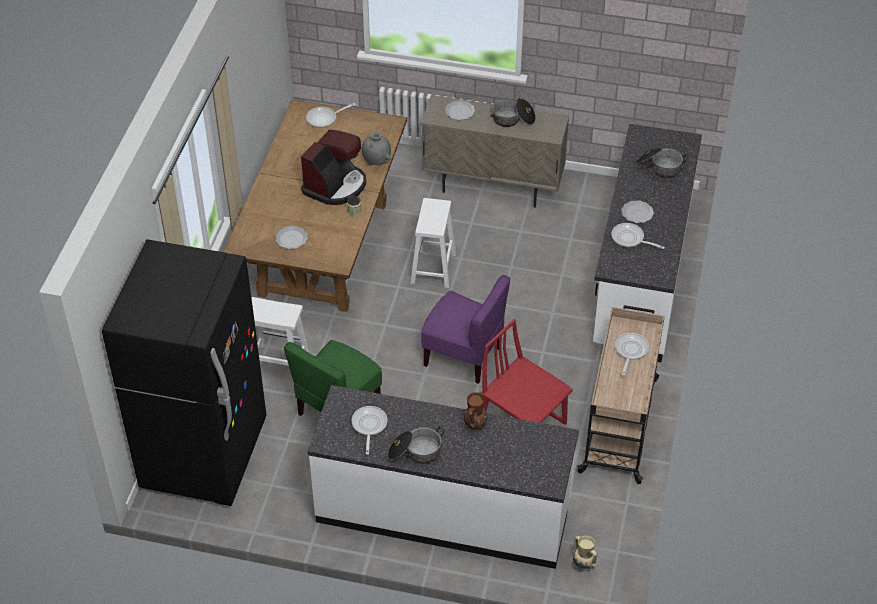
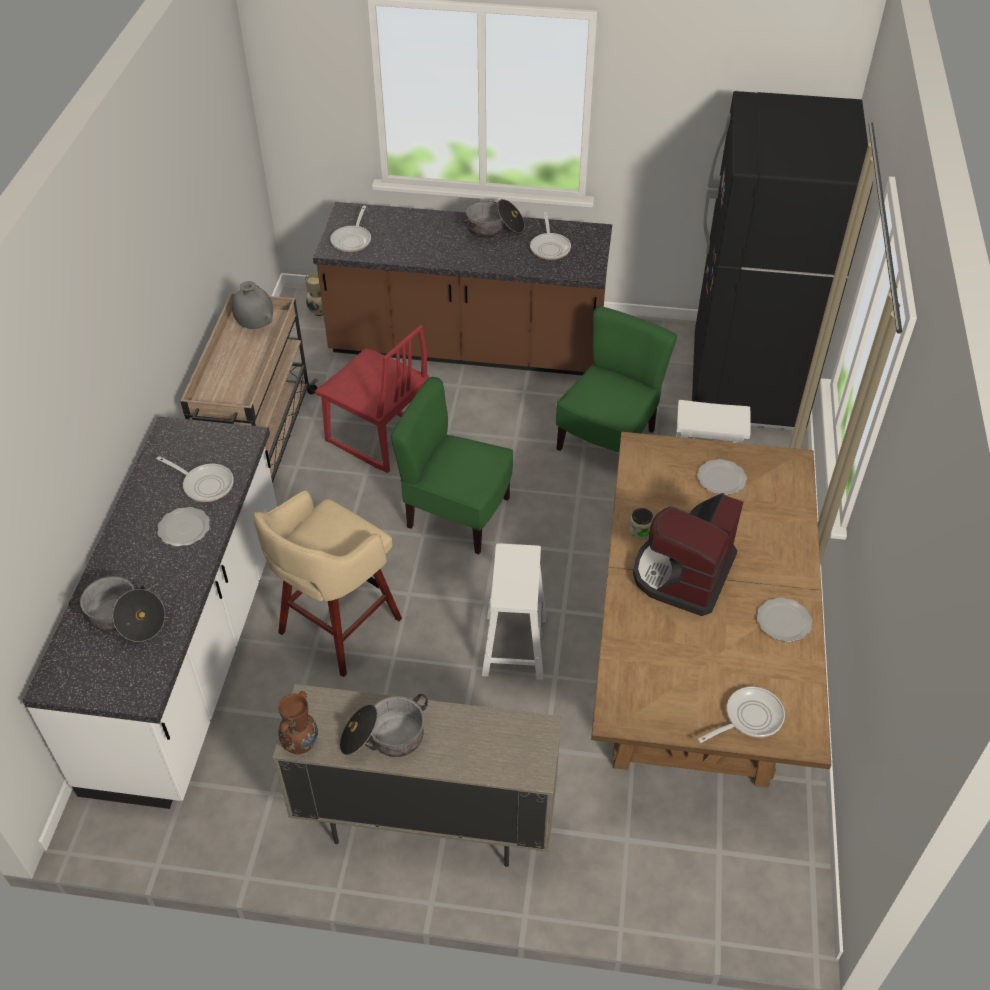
camera: 175 degrees right, 0 degrees up
white counter [307,385,579,569] -> brown counter [313,202,612,375]
grey vase [362,131,391,165] -> grey vase moved to [232,281,273,329]
purple chair [421,275,510,384] -> green chair [391,377,513,554]
plate [445,100,475,120] -> plate moved to [757,598,812,642]
brown vase [464,392,487,430] -> brown vase moved to [278,691,318,754]
frying pan [615,333,649,375] -> frying pan moved to [330,206,371,252]
none -> beige stool [254,491,402,677]

